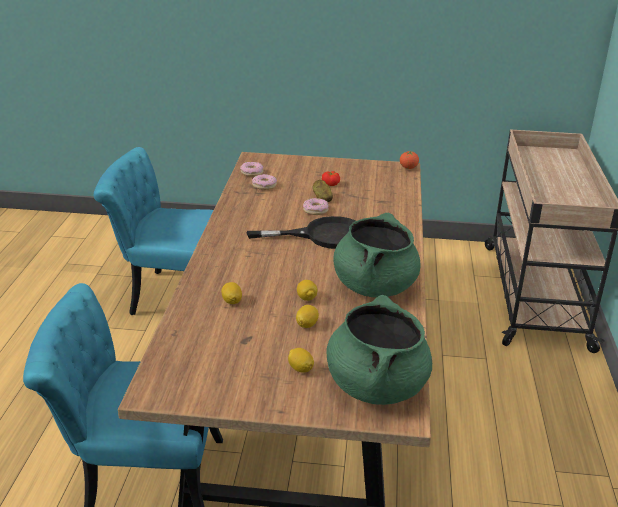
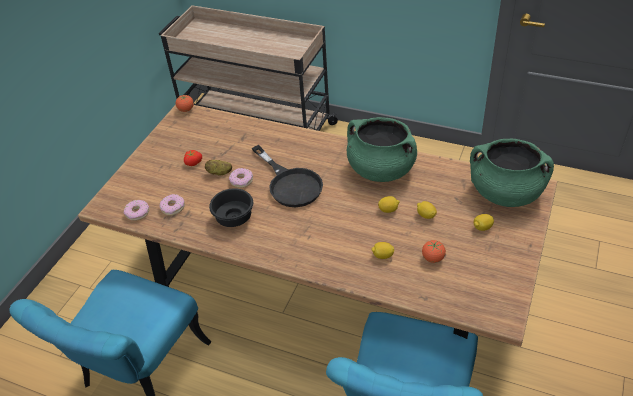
camera: 70 degrees left, 15 degrees up
black frying pan [247,216,356,249] -> black frying pan turned 135 degrees clockwise [252,145,323,207]
none -> black bowl [209,188,253,227]
none -> tomato [422,240,446,263]

